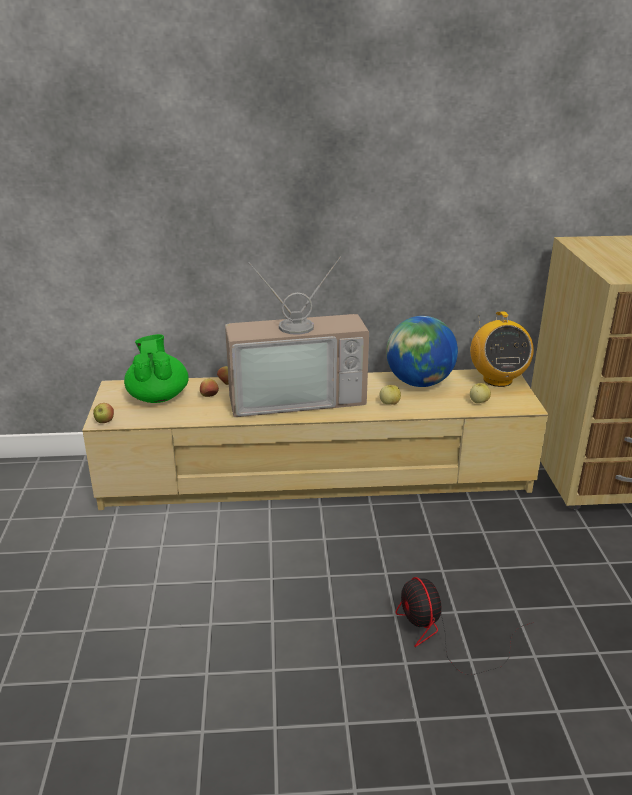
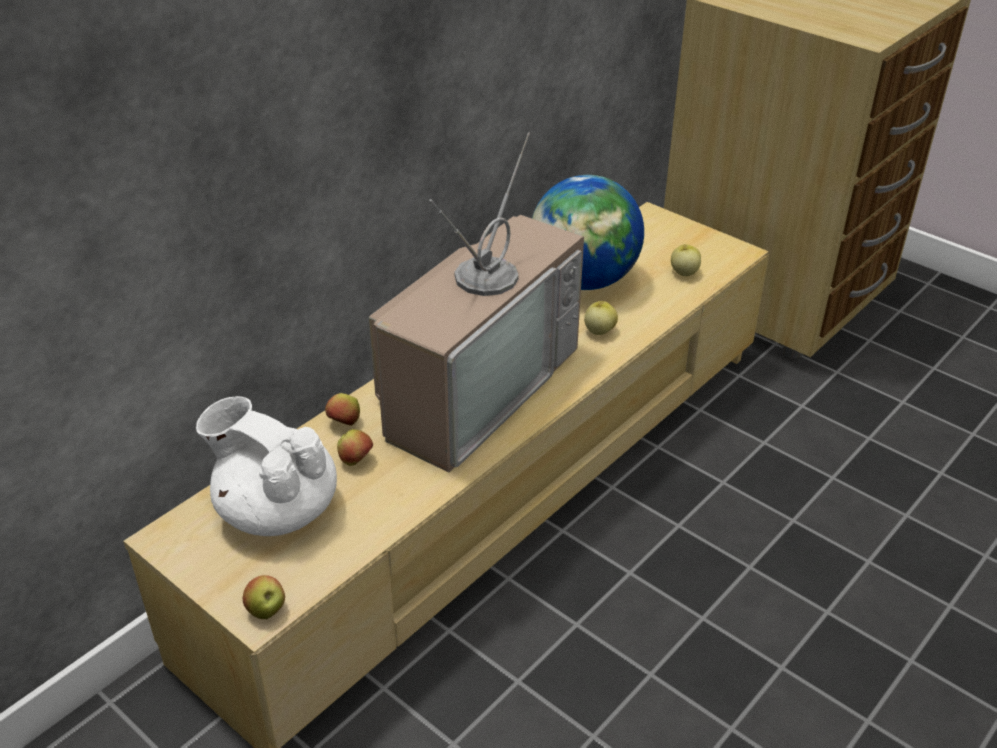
camera: 45 degrees left, 10 degrees up
green teapot [124,334,189,403] -> white teapot [196,396,337,536]
fan [396,577,534,675] -> none
radio [470,312,534,387] -> none

